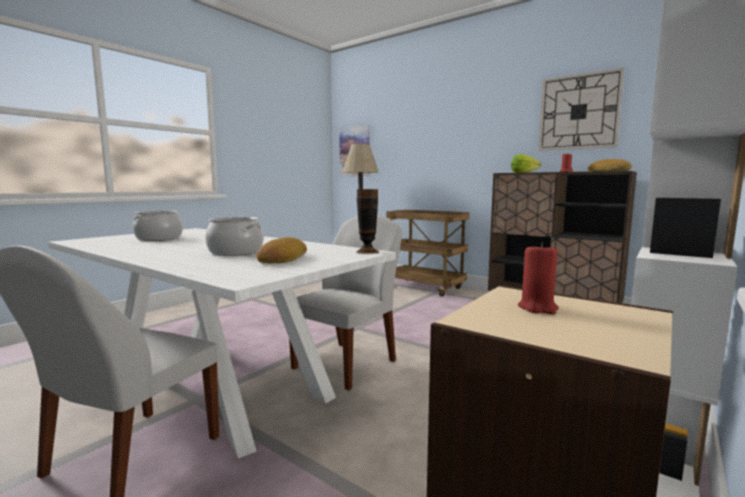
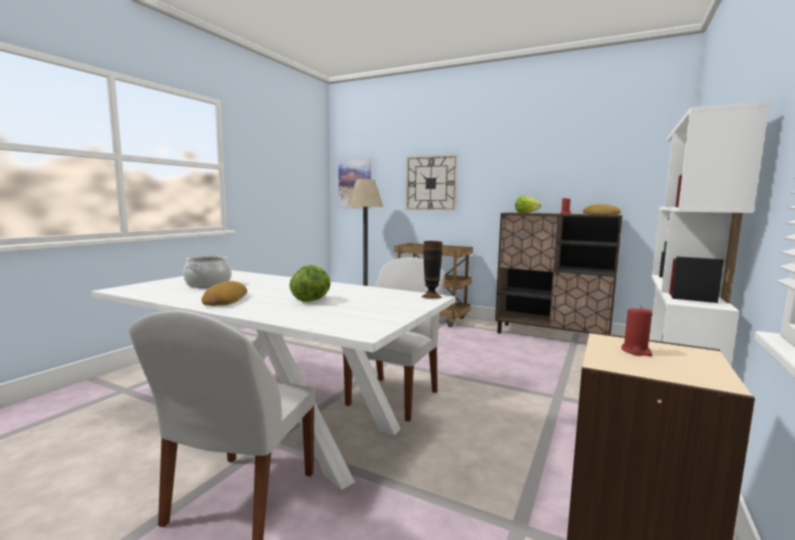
camera: 10 degrees left, 0 degrees up
cooking pot [205,217,264,256] -> lettuce [289,265,331,302]
bread [257,237,307,263] -> bread moved to [202,281,247,306]
wall clock [538,68,624,151] -> wall clock moved to [405,154,458,212]

